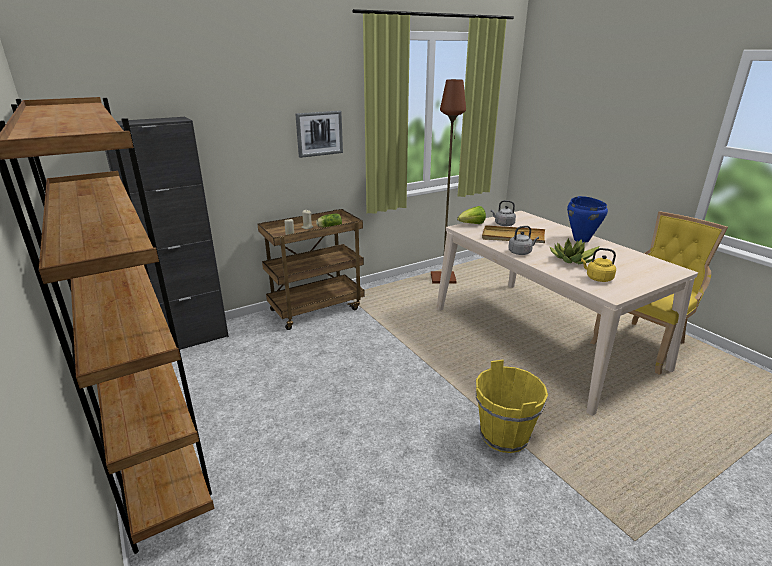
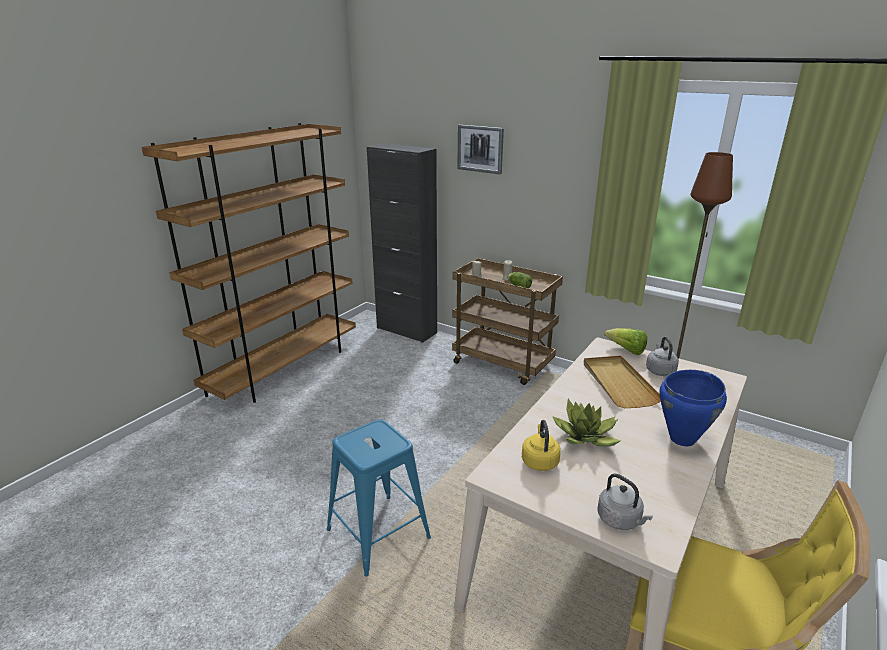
camera: 65 degrees right, 0 degrees up
picture [295,111,343,158] -> picture moved to [457,125,504,174]
yellow bucket [476,360,548,453] -> blue stool [327,419,431,577]
grey kettle [508,226,539,255] -> grey kettle moved to [597,474,653,530]

